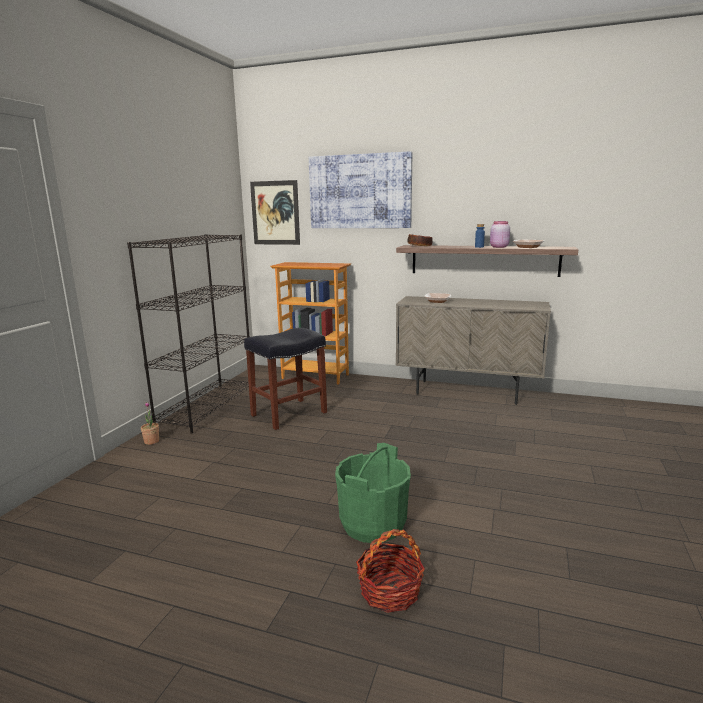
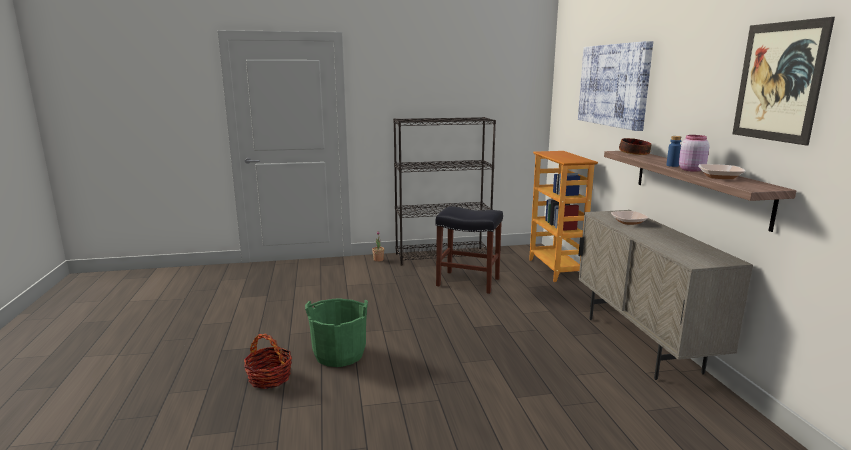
camera: 60 degrees right, 0 degrees up
picture [250,180,300,245] -> picture moved to [732,17,835,146]

